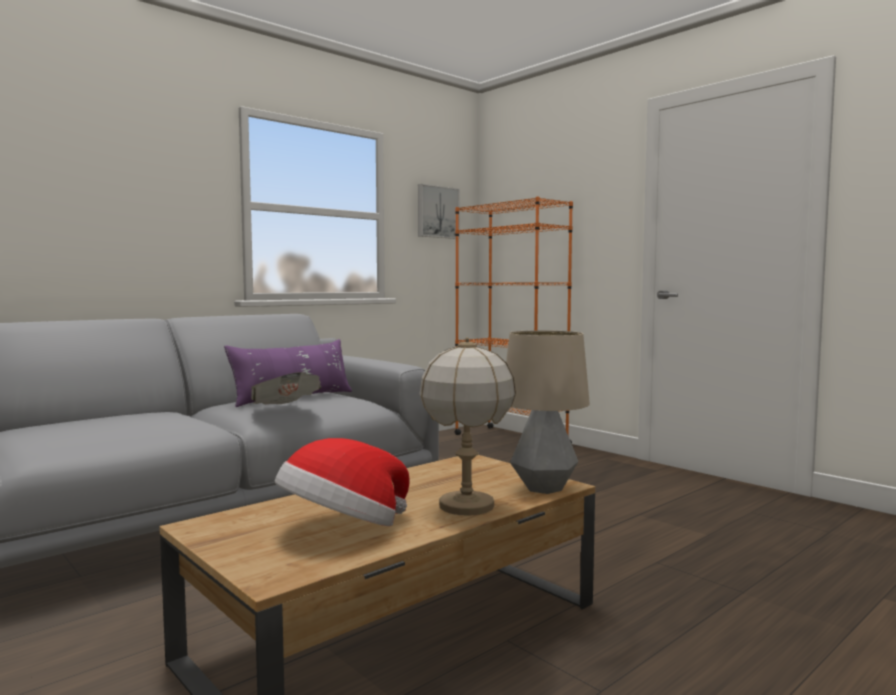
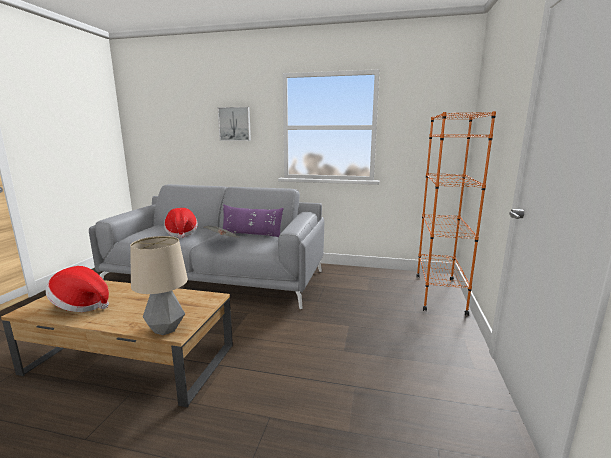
camera: 55 degrees right, 10 degrees up
picture [418,184,460,239] -> picture moved to [218,107,251,141]
table lamp [420,337,516,516] -> none
none -> hat [164,208,198,238]

